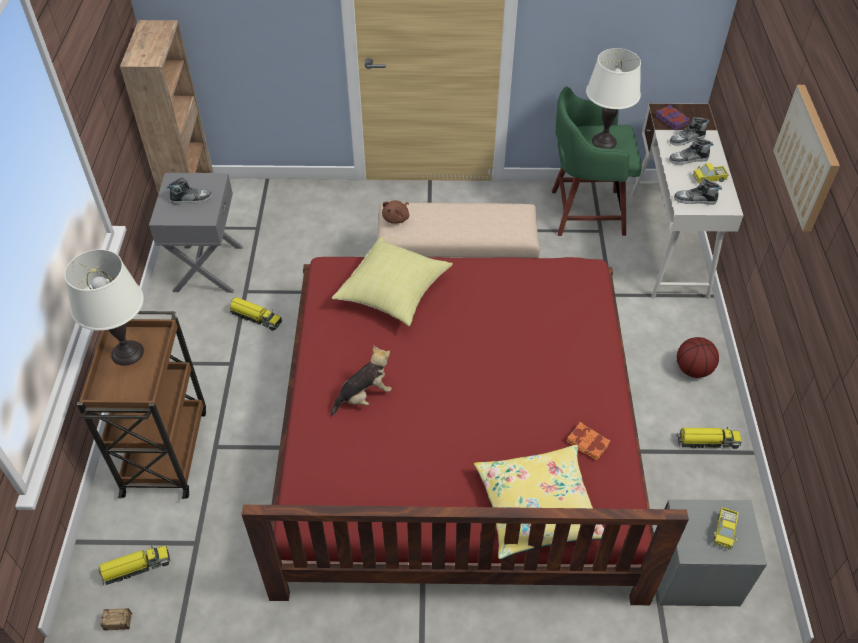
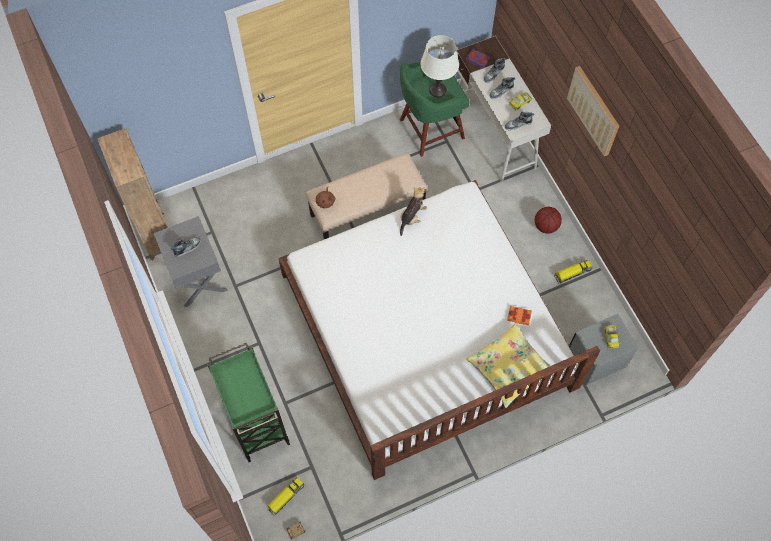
camera: 25 degrees left, 15 degrees up
white table lamp [64,249,144,366] -> none
brown cart [77,311,206,499] -> green cart [207,343,290,462]
toy truck [230,297,282,331] -> none
red bed [242,257,689,605] -> white bed [278,180,600,480]
plush toy [330,345,392,416] -> plush toy moved to [400,187,427,236]
yellow pillow [332,237,453,326] -> none

